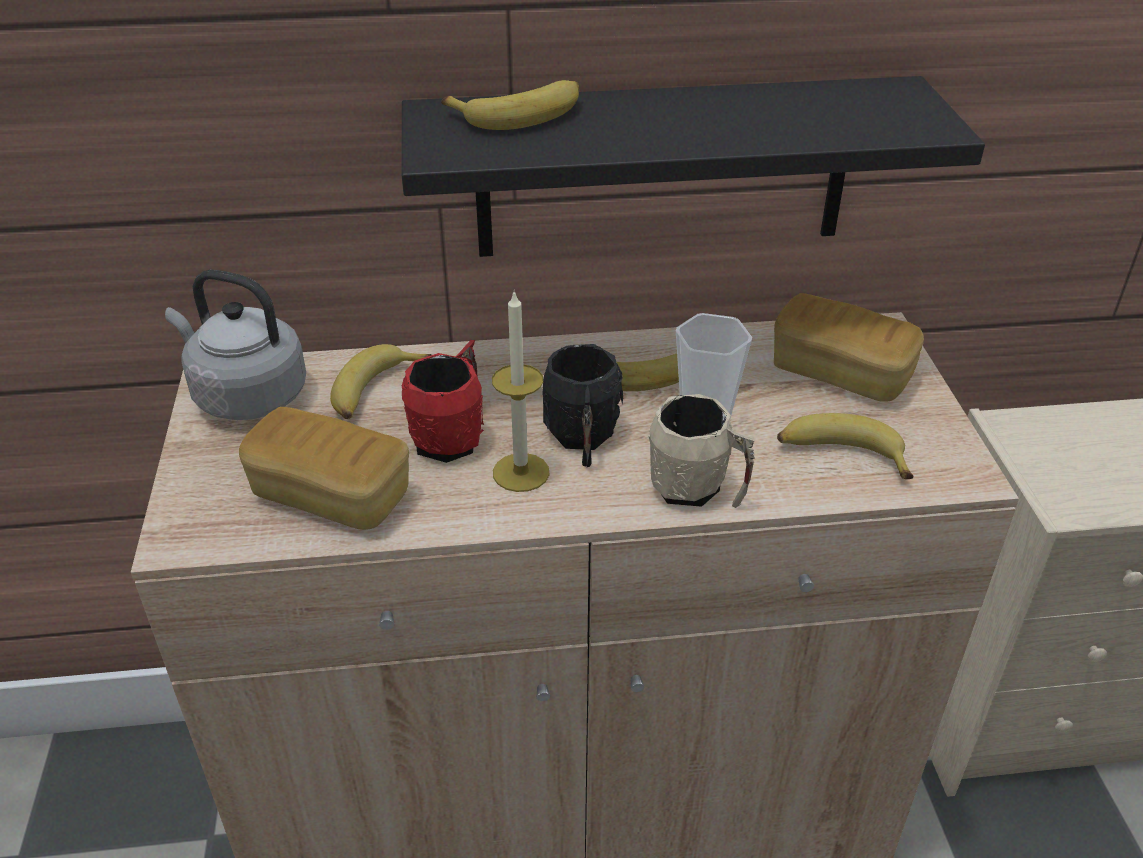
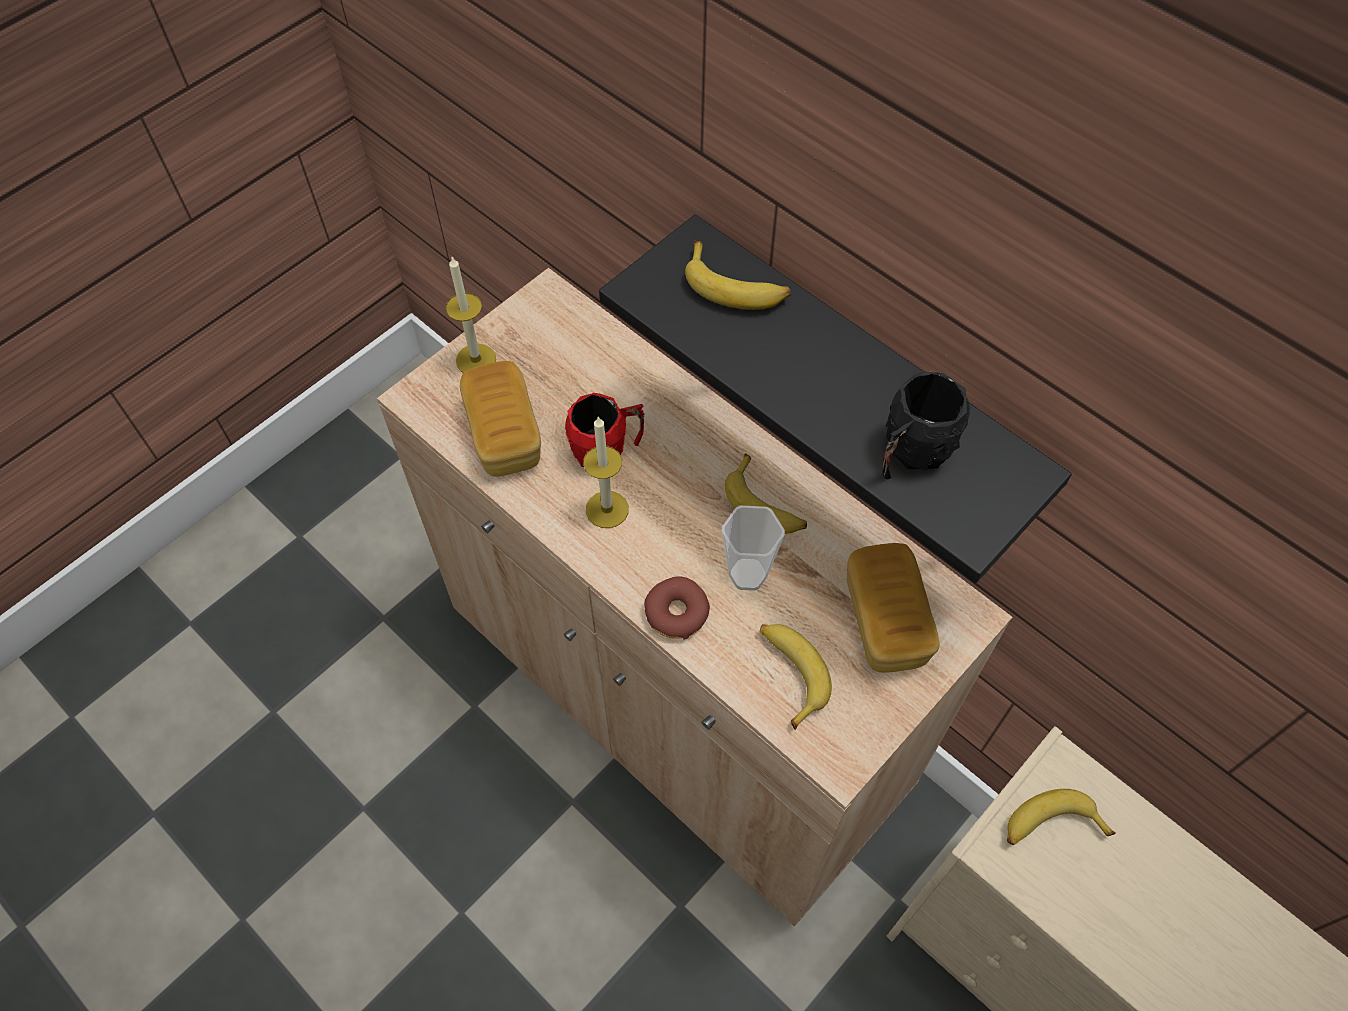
camera: 50 degrees right, 20 degrees up
grey kettle [165,270,306,420] -> none
banana [330,344,431,419] -> banana moved to [1007,789,1116,845]
black mug [542,344,623,467] -> black mug moved to [883,372,970,480]
beige mug [648,394,756,508] -> donut [644,576,710,640]
none -> candle [446,257,496,372]

